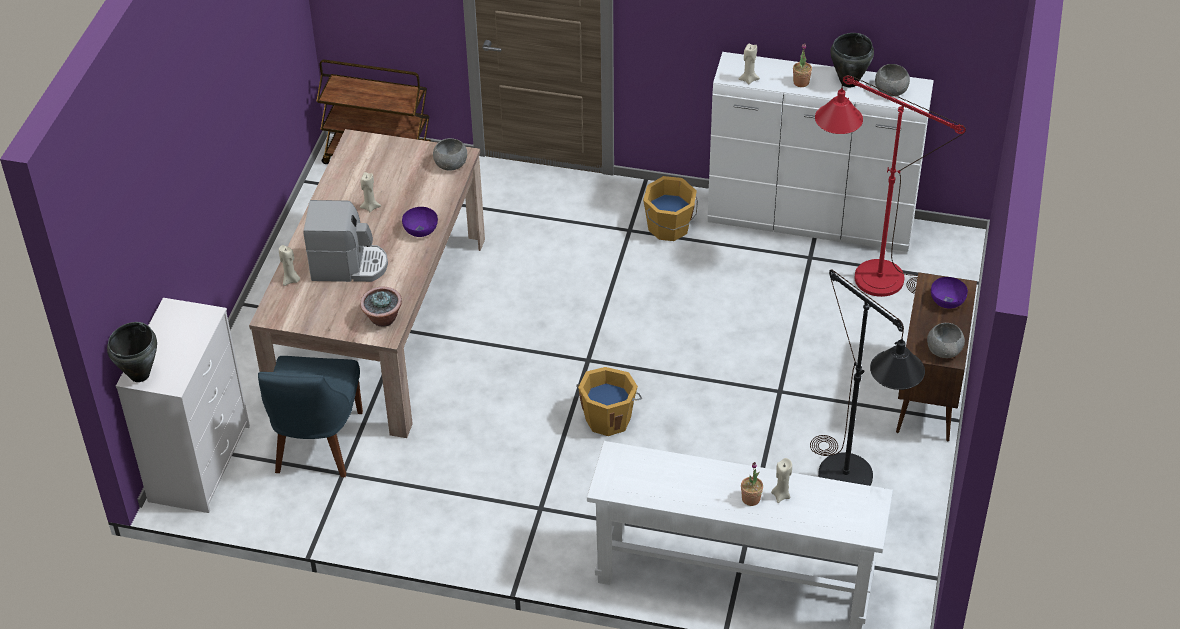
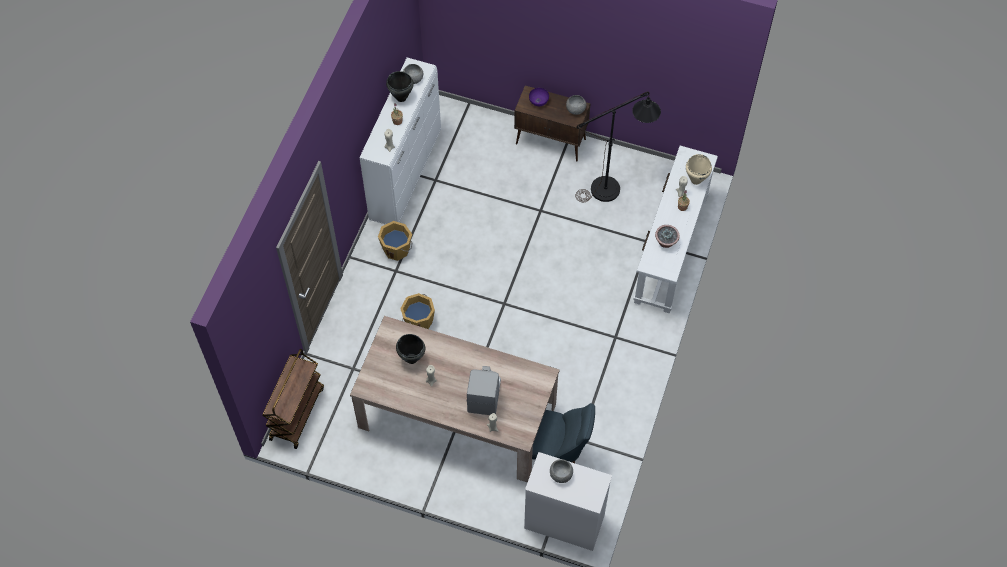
camera: 85 degrees left, 15 degrees up
black cooking pot [107,322,157,382] -> black cooking pot moved to [396,334,425,364]
potted plant [360,287,402,327] -> potted plant moved to [655,225,680,248]
purple bowl [402,207,438,237] -> none
grey bowl [433,138,467,170] -> grey bowl moved to [550,459,573,483]
orange bucket [576,367,642,436] -> orange bucket moved to [400,293,435,329]
red floor lamp [815,75,966,297] -> none
none -> beige cooking pot [686,154,712,185]

